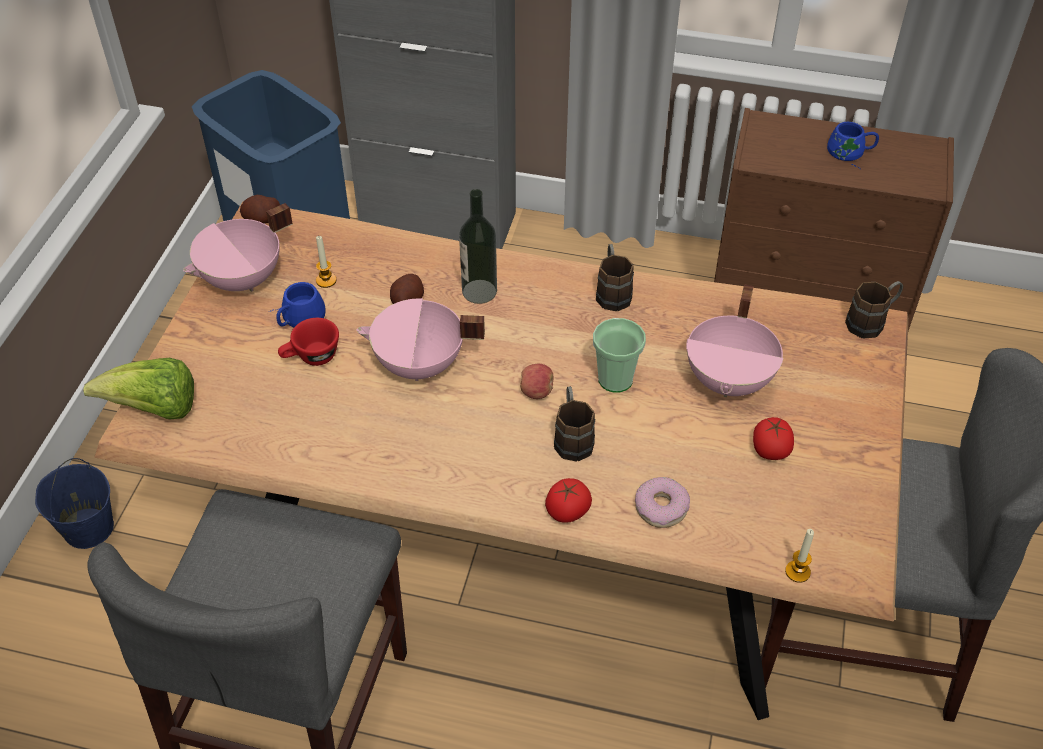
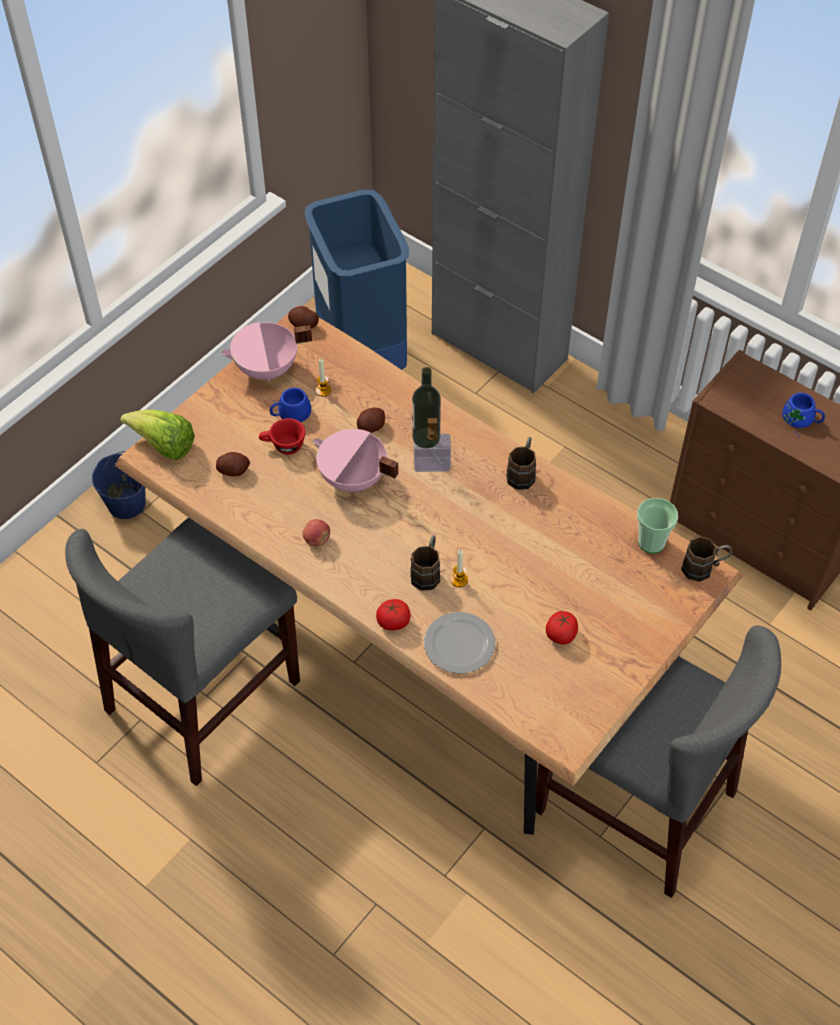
camera: 25 degrees right, 5 degrees up
apple [520,364,553,399] -> apple moved to [302,519,330,547]
cup [593,318,646,393] -> cup moved to [637,498,678,554]
donut [635,477,690,528] -> plate [424,612,495,674]
pink cooking pot [686,284,784,397] -> none
candle [785,529,814,583] -> candle moved to [451,550,468,587]
none -> potato [216,452,250,476]
none -> soap dispenser [414,418,451,472]

